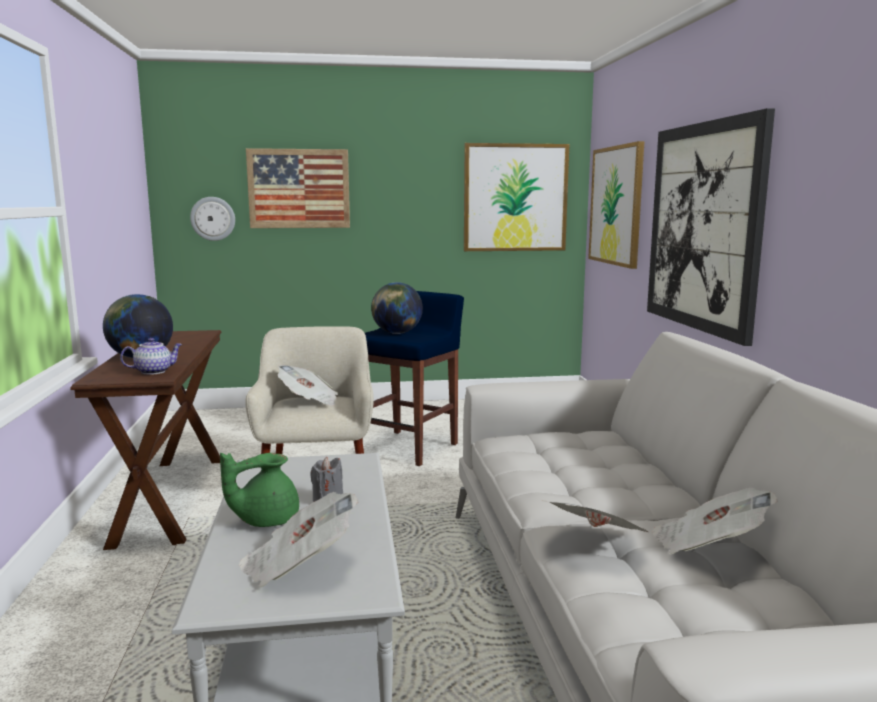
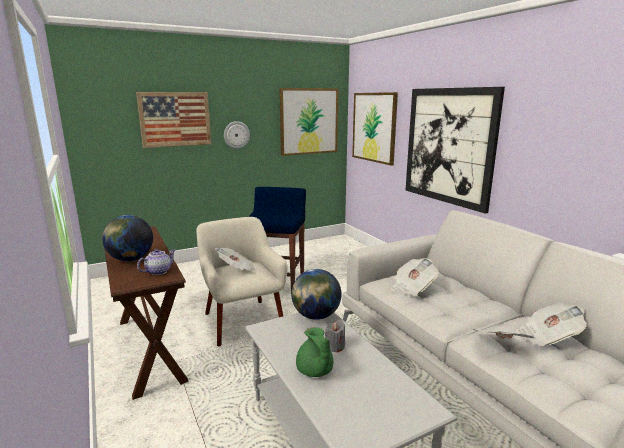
camera: 20 degrees left, 5 degrees up
wall clock [190,197,235,241] -> wall clock moved to [224,121,250,149]
green teapot [220,453,299,527] -> green teapot turned 60 degrees counterclockwise [296,327,333,377]
newspaper [238,492,358,587] -> newspaper moved to [391,258,439,296]
globe [371,282,423,334] -> globe moved to [291,269,341,320]

